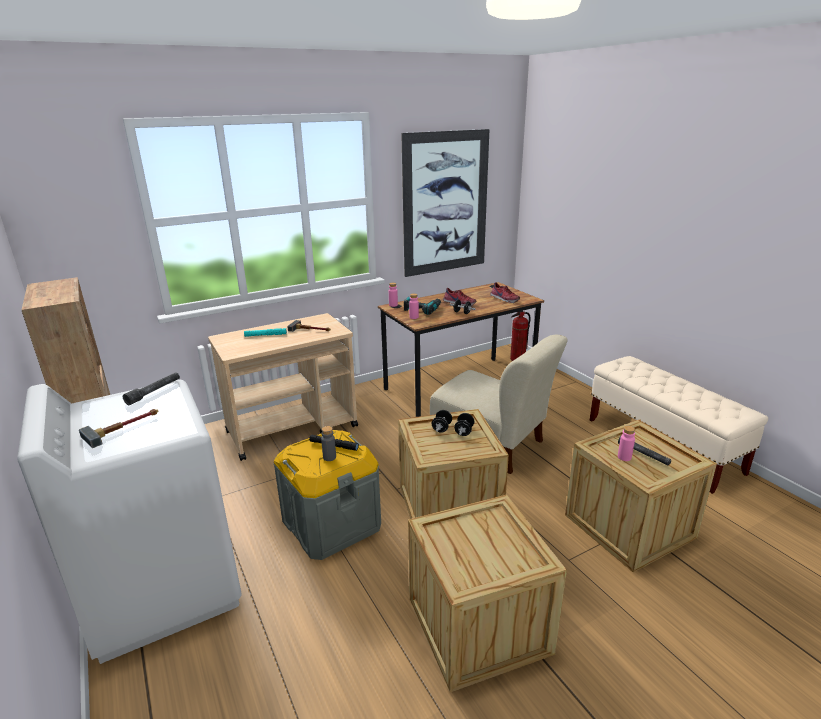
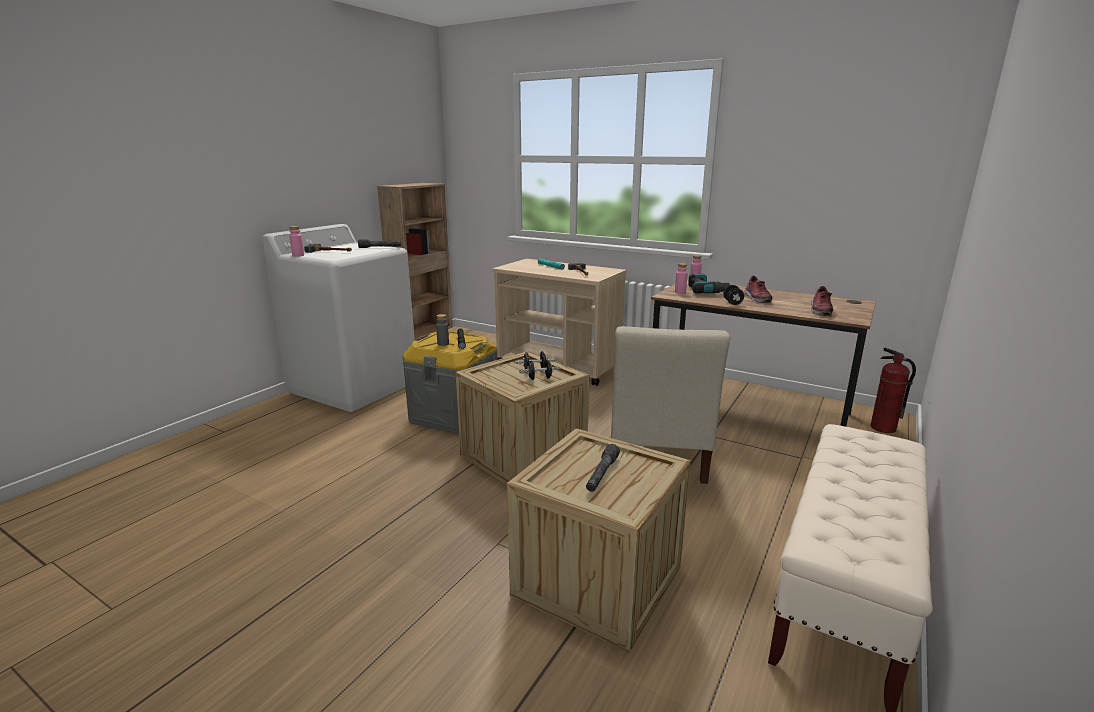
camera: 60 degrees right, 5 degrees down
picture [401,129,490,277] -> none
crate [408,495,567,692] -> none
pink bottle [618,426,635,461] -> pink bottle moved to [289,226,304,257]

